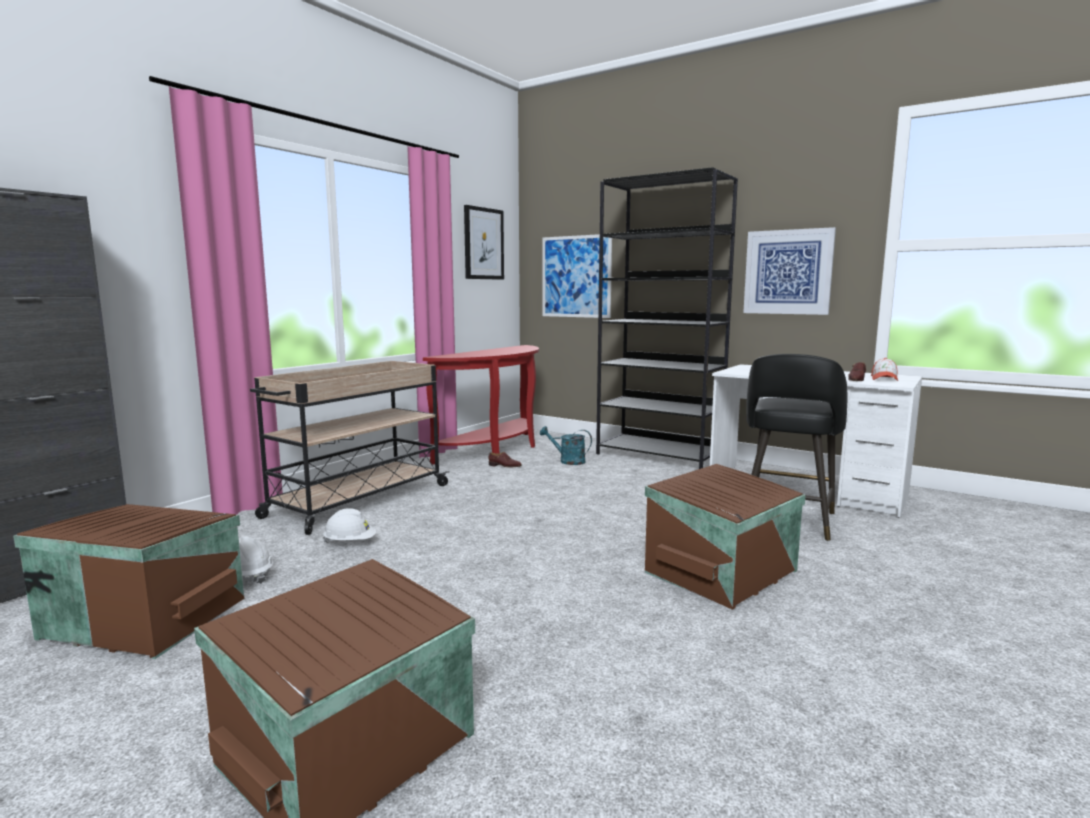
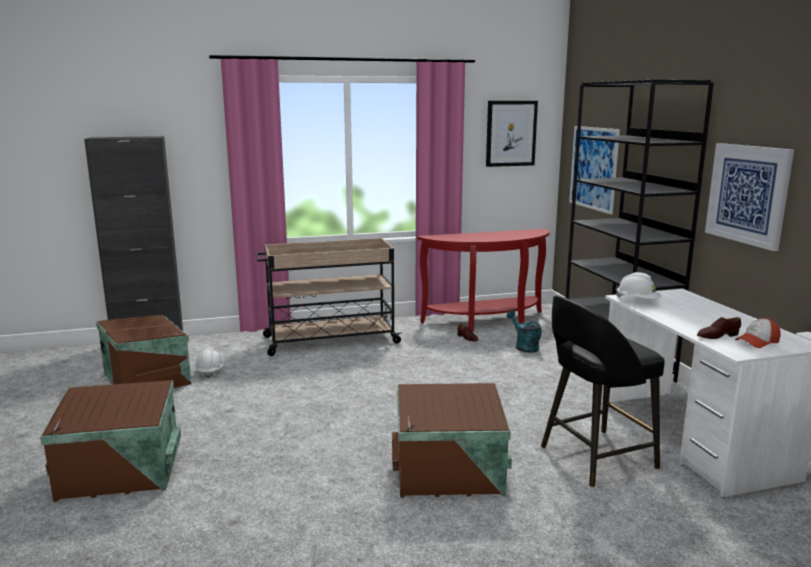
camera: 40 degrees right, 5 degrees up
white hard hat [323,508,376,543] -> white hard hat moved to [616,272,661,299]

